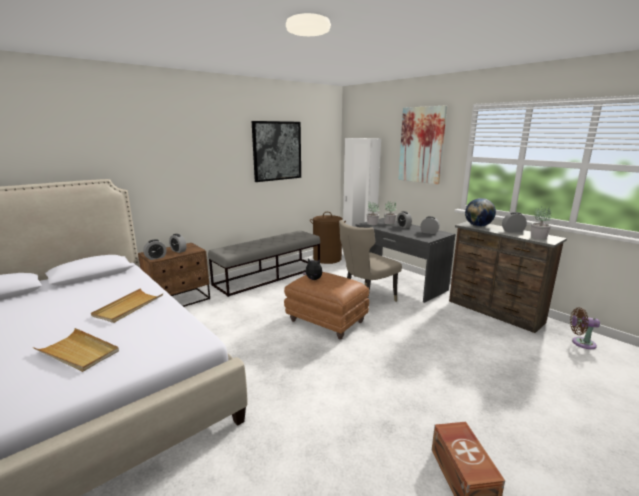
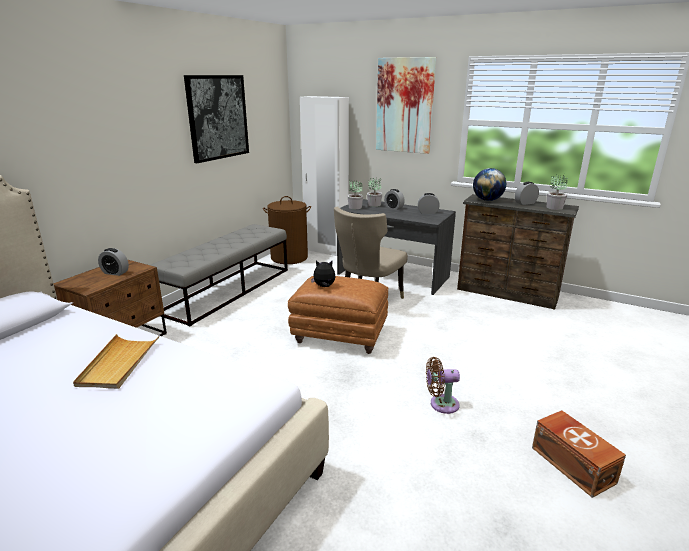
camera: 20 degrees left, 5 degrees up
beige tray [33,328,119,372] -> none
alarm clock [143,239,166,260] -> none
brown fan [570,307,600,349] -> brown fan moved to [426,357,460,414]

